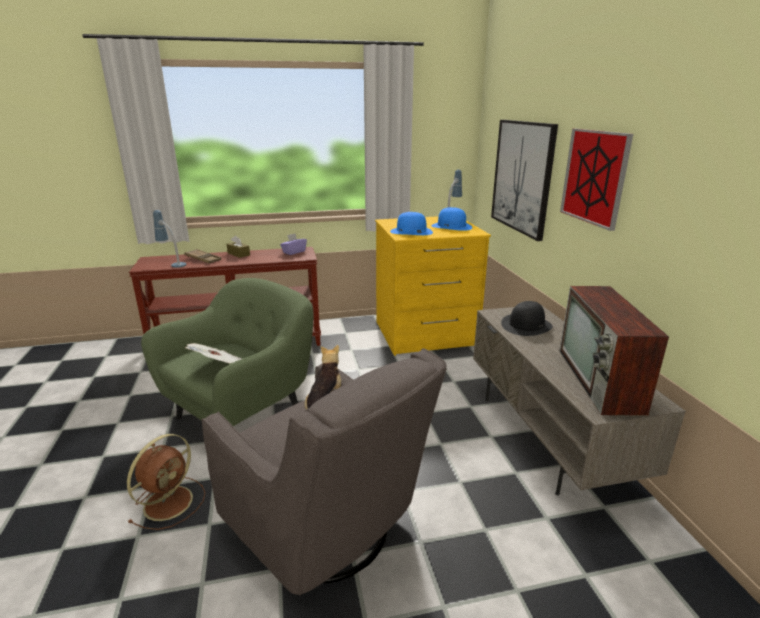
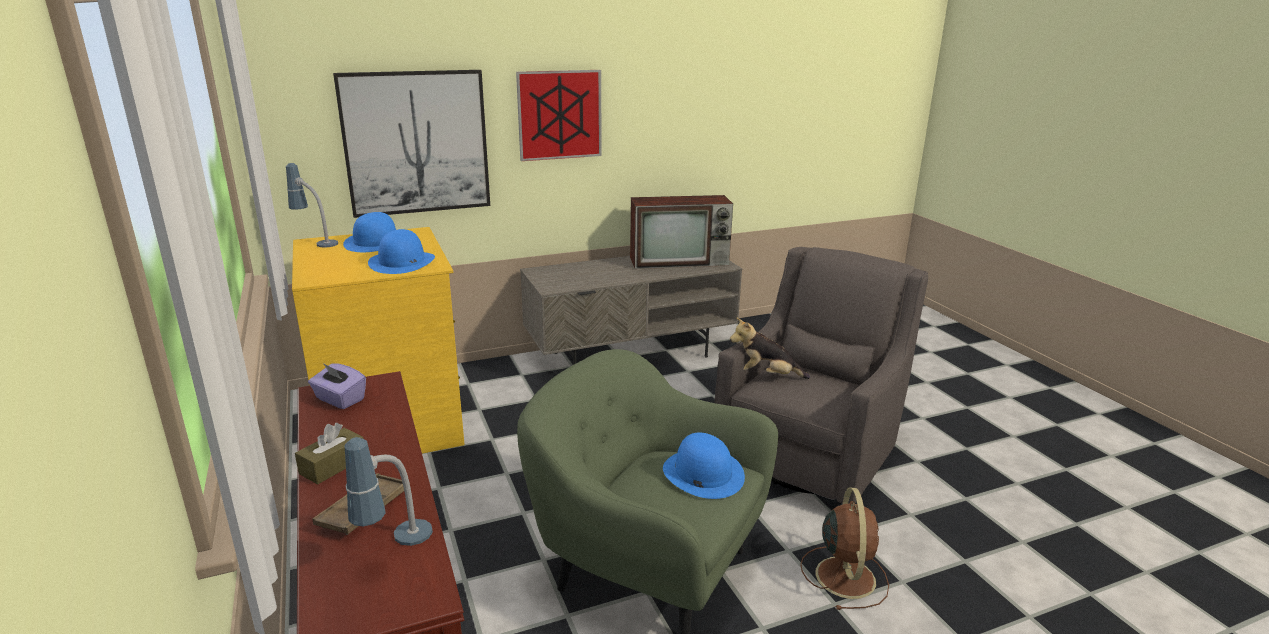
camera: 100 degrees left, 0 degrees up
brown fan [127,434,205,530] -> brown fan turned 75 degrees clockwise [800,487,889,610]
newspaper [185,343,242,363] -> blue hat [663,433,745,499]
black hat [501,301,553,336] -> none

